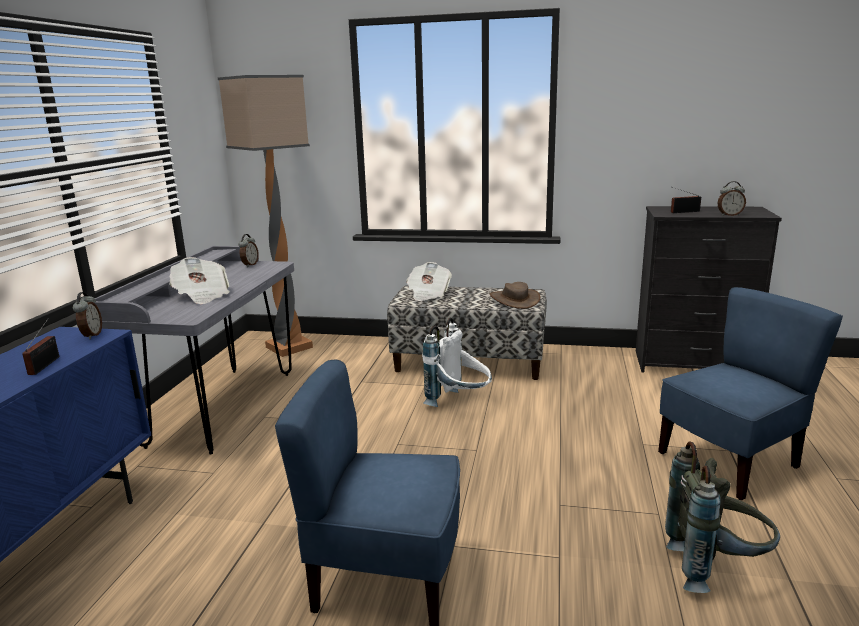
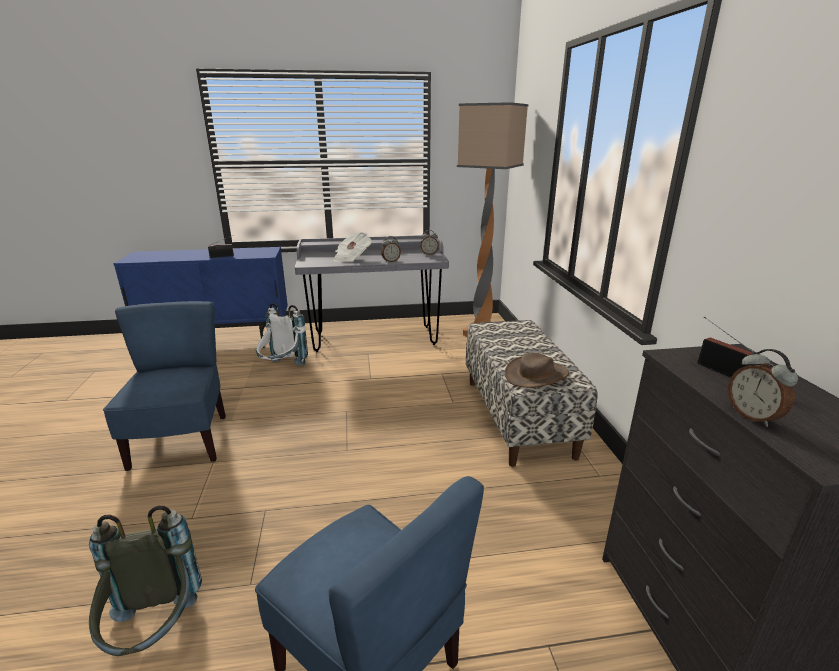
camera: 70 degrees right, 5 degrees up
alarm clock [73,292,102,339] -> alarm clock moved to [381,236,401,262]
newspaper [406,262,452,301] -> none
white backpack [422,318,492,407] -> white backpack moved to [256,303,308,365]

